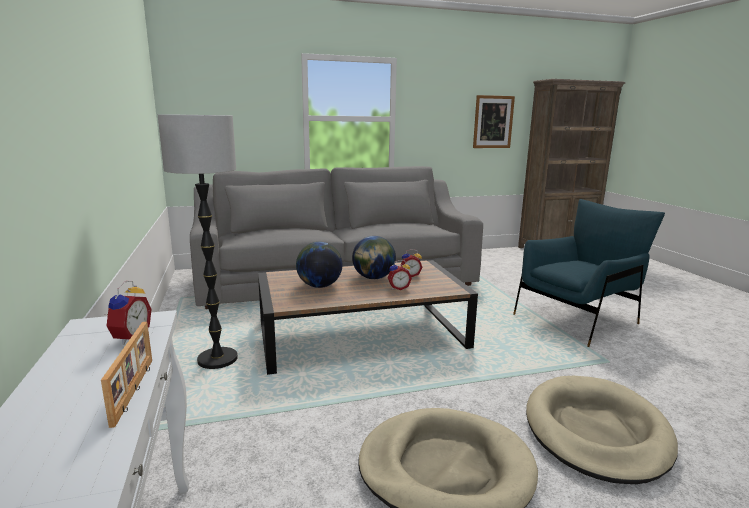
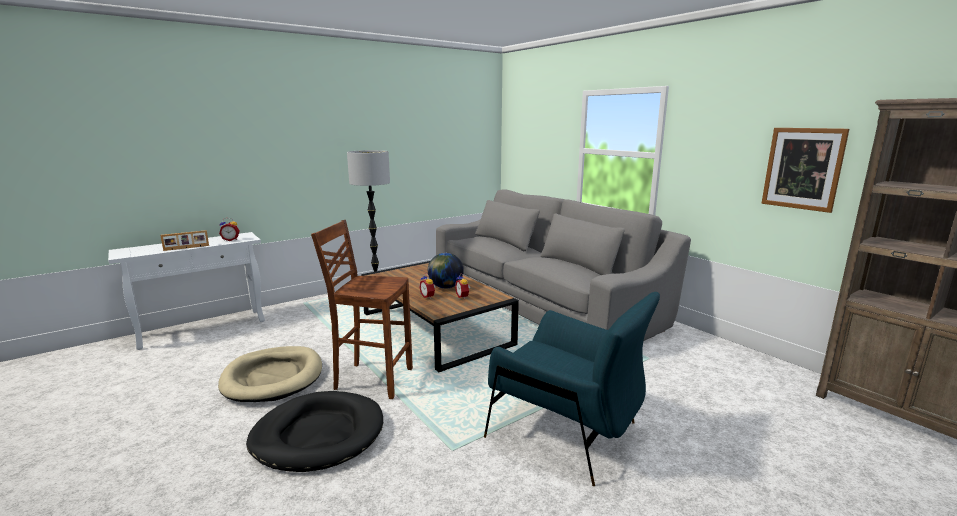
camera: 70 degrees right, 0 degrees up
globe [296,242,342,288] -> none
beige dog bed [526,376,678,484] -> black dog bed [246,391,383,472]
none -> brown stool [311,220,413,399]

